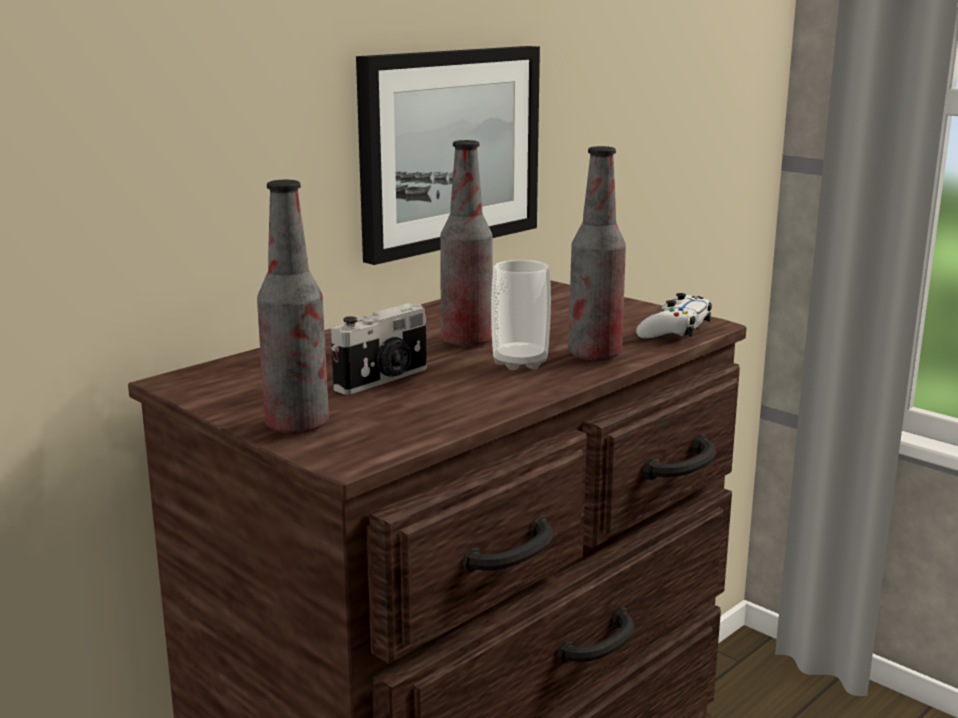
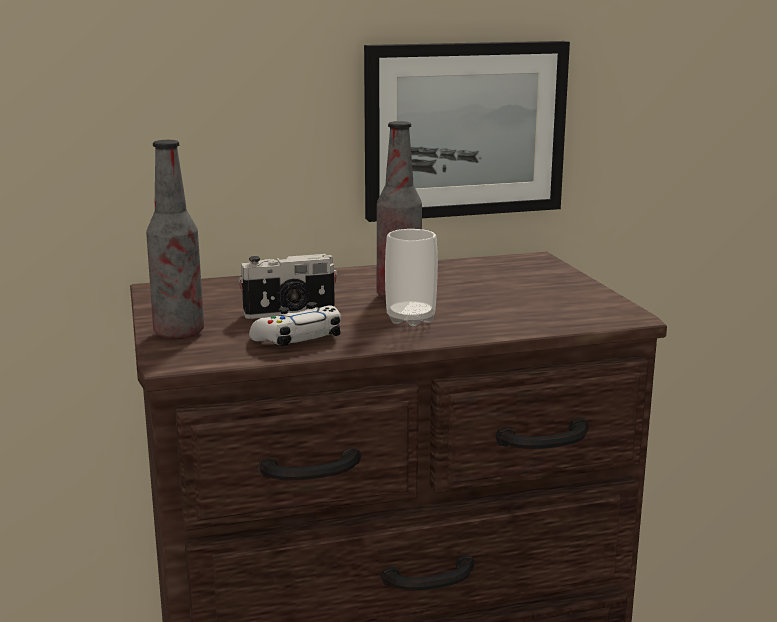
camera: 30 degrees right, 0 degrees up
bottle [568,146,626,361] -> none
white game controller [636,293,712,338] -> white game controller moved to [249,302,341,347]

